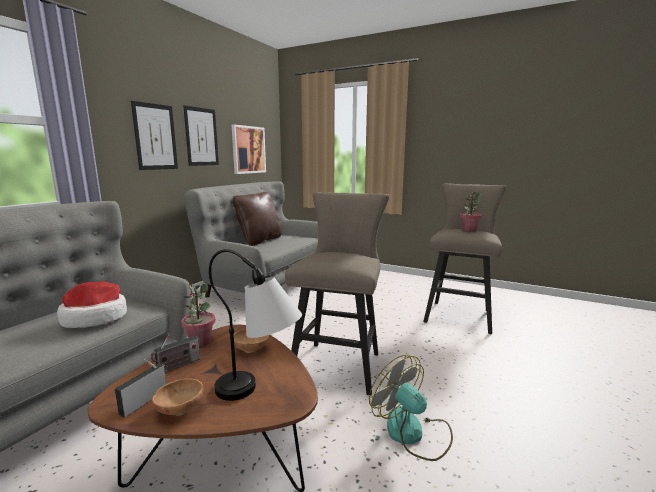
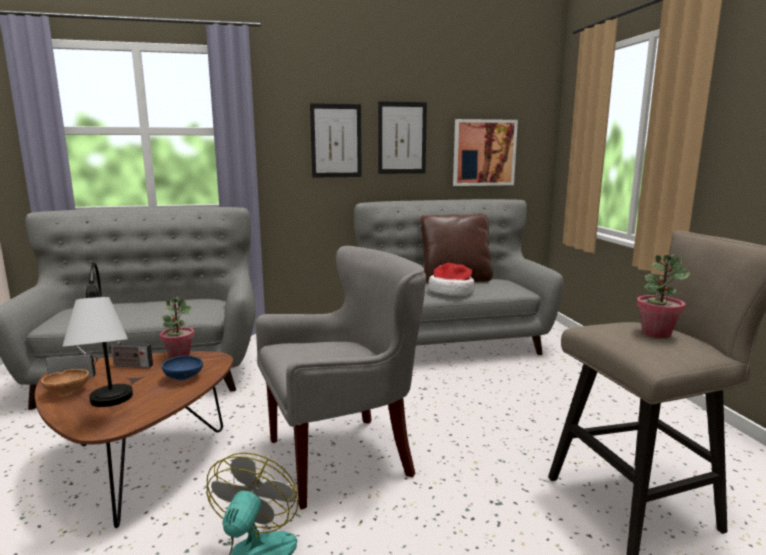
camera: 50 degrees right, 0 degrees up
hat [57,281,127,328] -> hat moved to [428,263,475,296]
brown bowl [234,329,269,353] -> blue bowl [162,356,203,380]
beige stool [285,192,389,395] -> grey armchair [256,246,426,509]

